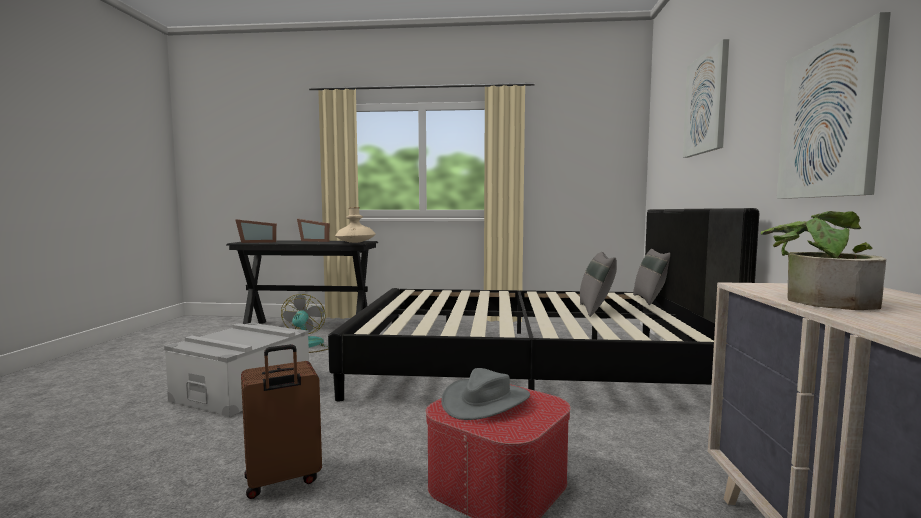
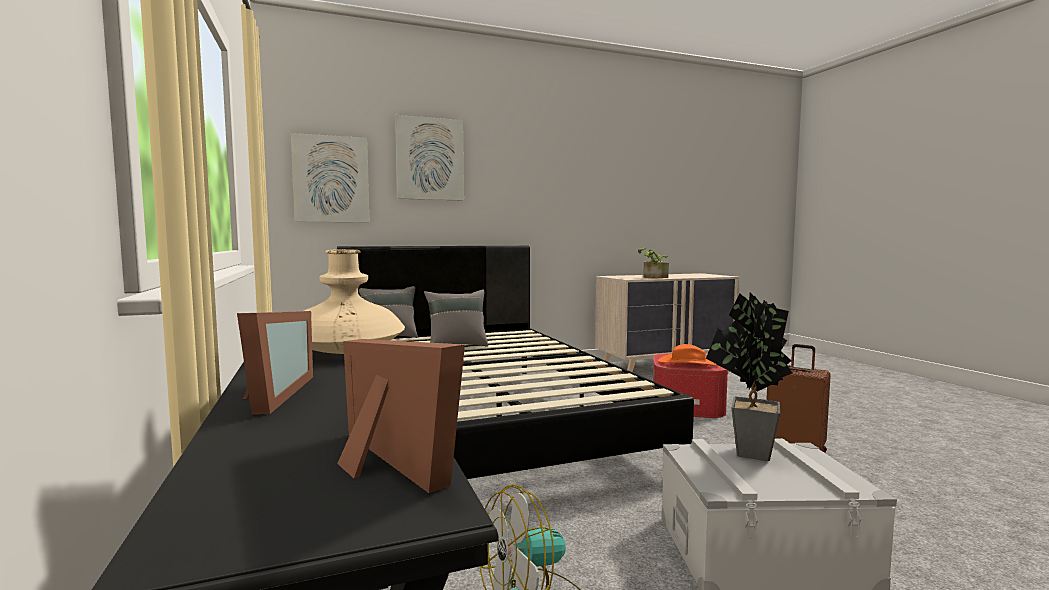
camera: 115 degrees left, 0 degrees up
grey hat [441,368,530,420] -> orange hat [658,344,719,366]
picture [777,12,891,199] -> picture moved to [291,133,370,222]
none -> potted plant [706,292,792,461]

